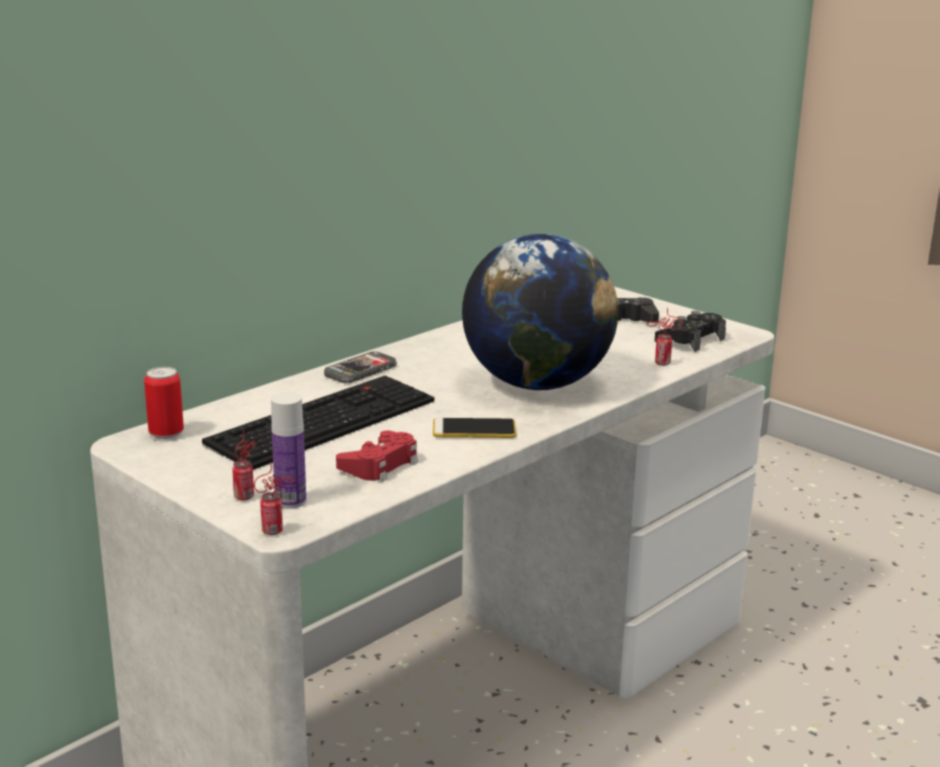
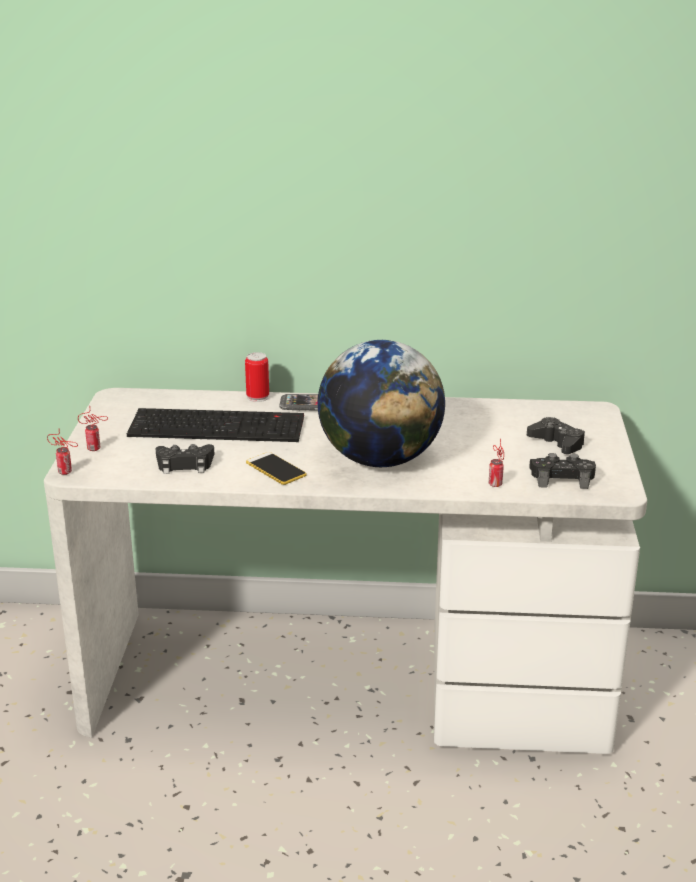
camera: 50 degrees right, 5 degrees up
can [144,367,184,441] -> can moved to [245,352,269,402]
bottle [271,392,306,509] -> none
red game controller [336,431,418,482] -> black game controller [155,444,214,474]

